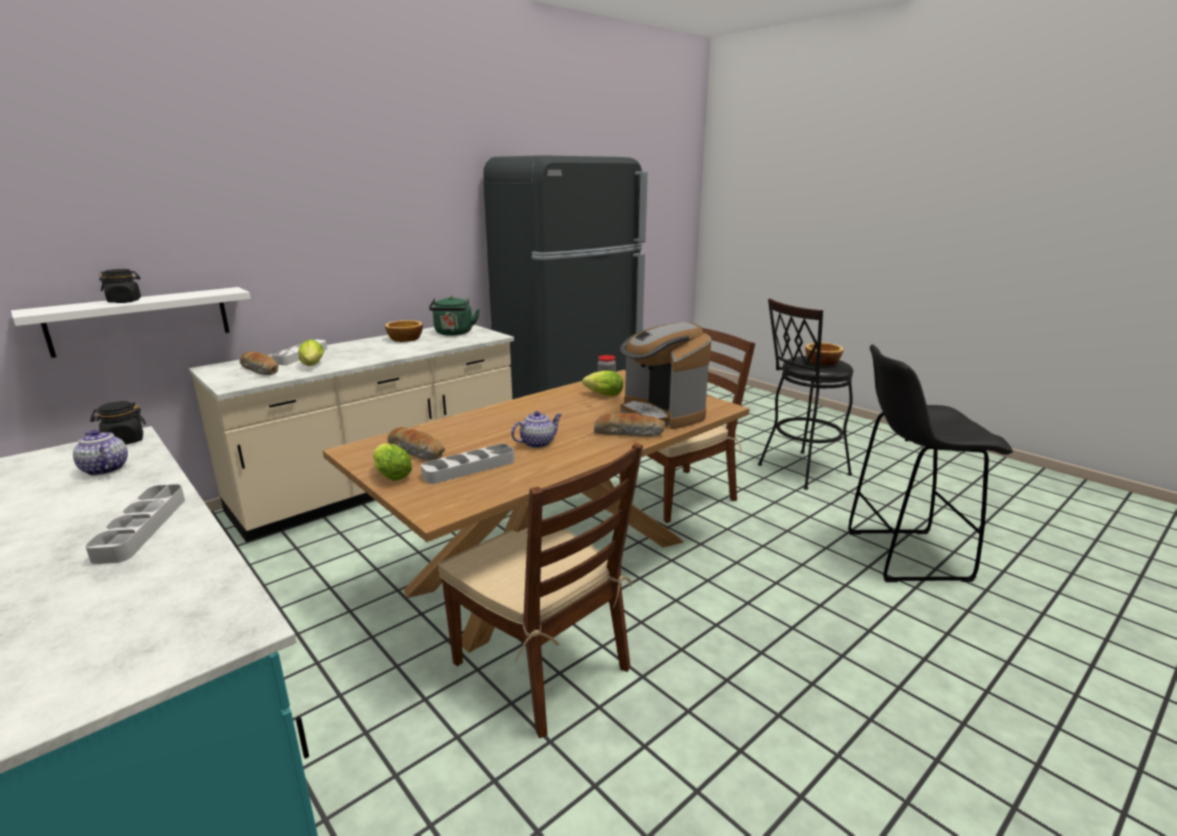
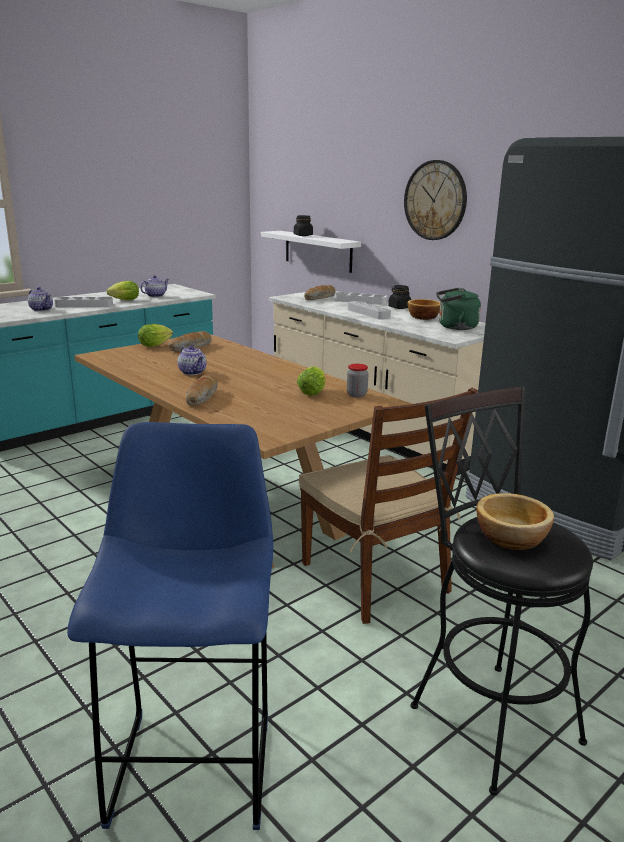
camera: 90 degrees right, 0 degrees up
black jar [90,401,146,445] -> black jar moved to [388,285,411,309]
lettuce [298,340,324,366] -> lettuce moved to [107,281,139,300]
grey tray [421,444,514,484] -> grey tray moved to [348,301,391,319]
brown chair [438,443,643,738] -> none
coffee machine [620,322,711,429] -> none
black stool [848,344,1013,582] -> blue stool [67,422,273,830]
none -> teapot [28,287,53,311]
none -> wall clock [404,160,467,240]

